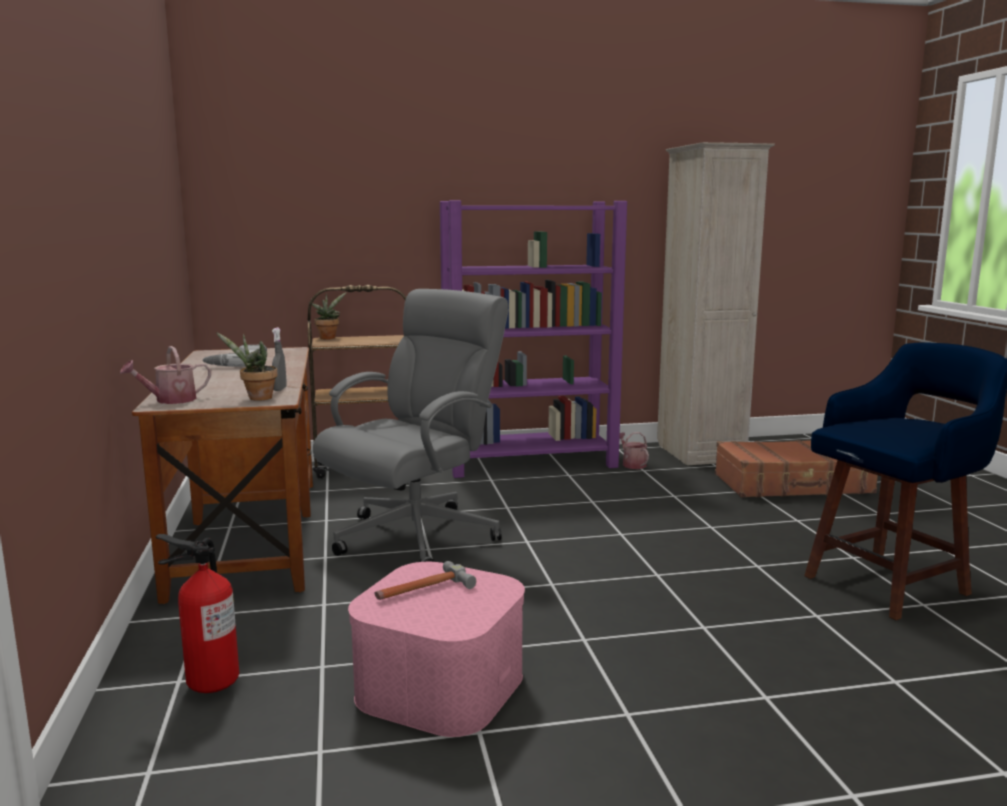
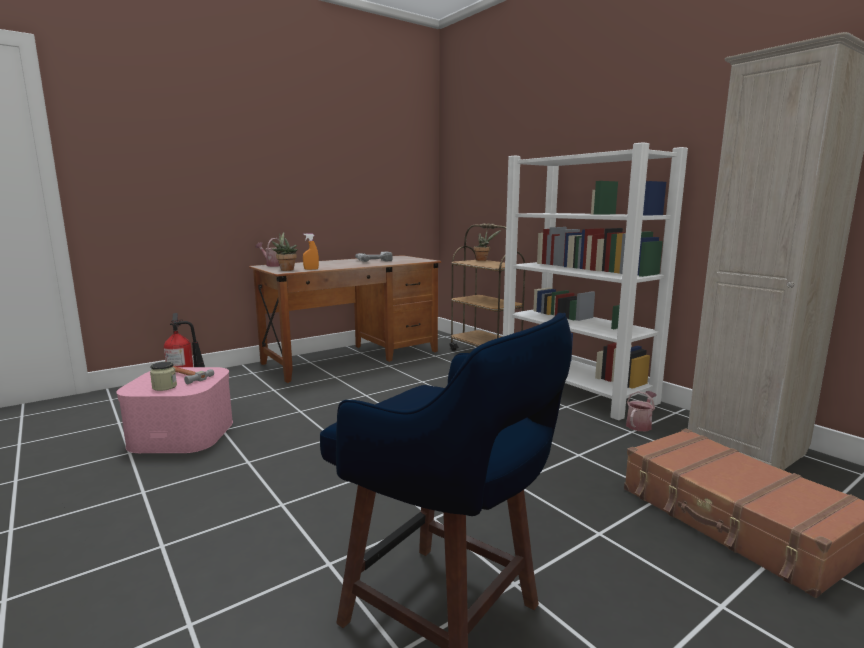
camera: 65 degrees right, 0 degrees up
grey spray bottle [272,328,286,391] -> orange spray bottle [303,234,319,270]
grey office chair [313,289,509,562] -> none
purple bookcase [440,200,627,478] -> white bookcase [503,142,688,421]
none -> jar [150,362,177,391]

